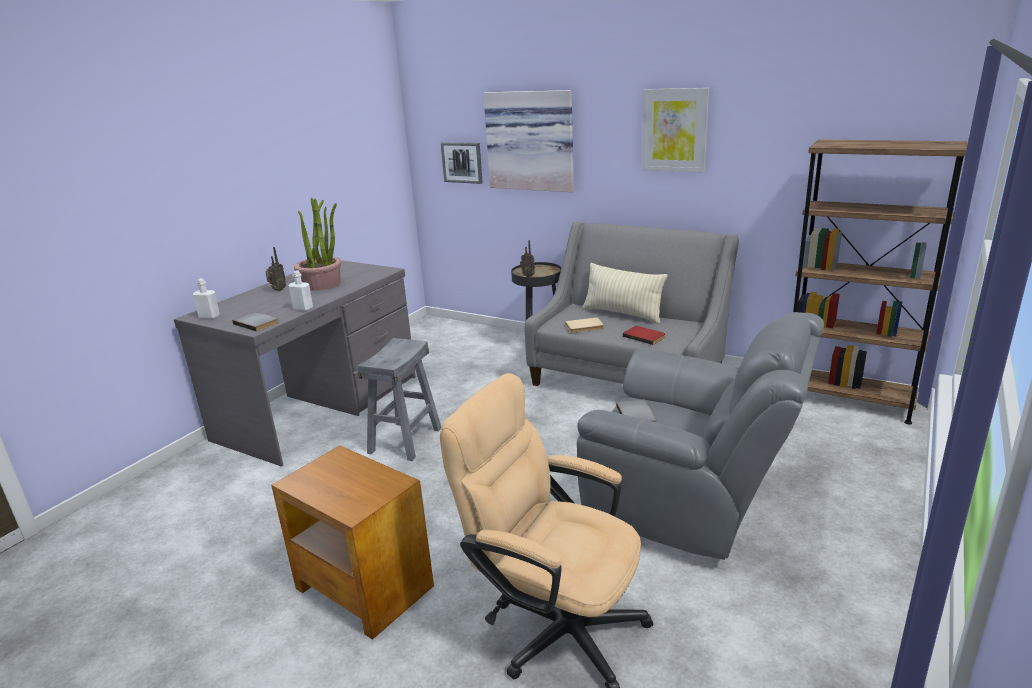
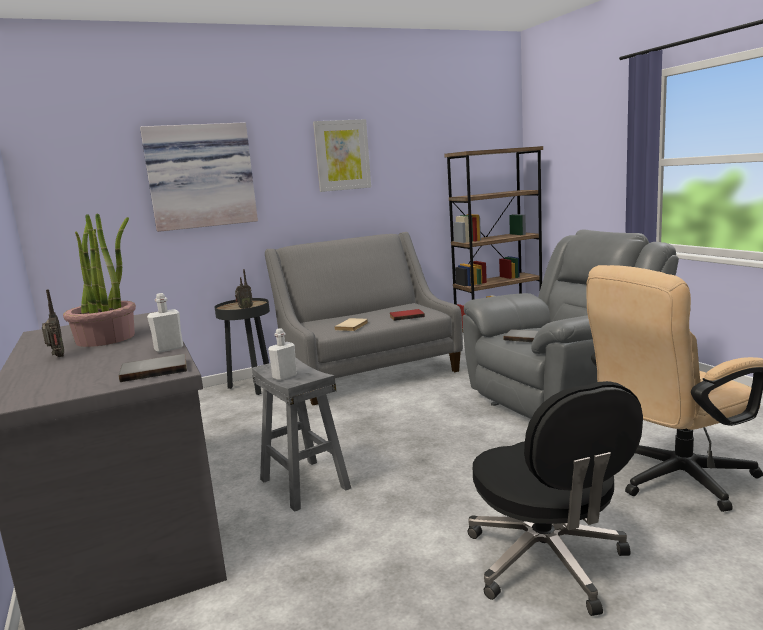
camera: 55 degrees left, 10 degrees down
white bottle [193,278,220,319] -> white bottle moved to [268,328,297,381]
brown side table [271,445,434,640] -> black office chair [468,381,643,616]
picture [441,142,483,184] -> none
beige pillow [583,263,668,324] -> none

